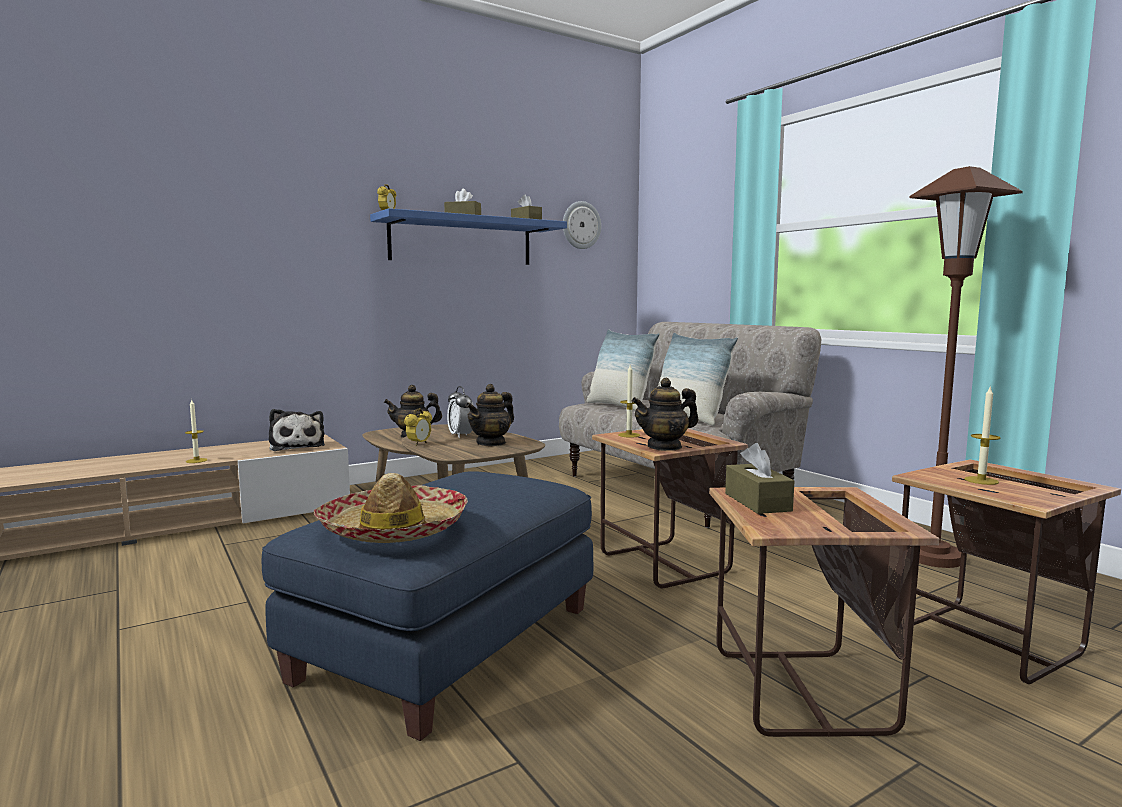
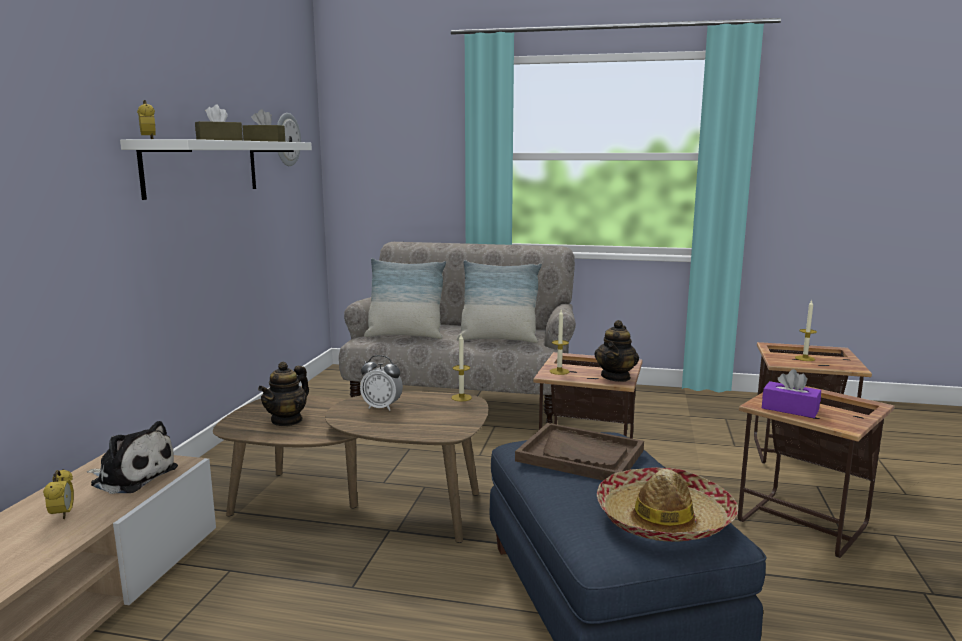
camera: 45 degrees left, 5 degrees up
candle [185,400,207,463] -> candle moved to [451,334,472,402]
blue shelf [370,208,567,265] -> white shelf [120,139,312,200]
alarm clock [404,408,432,446] -> alarm clock moved to [43,469,74,519]
teapot [465,384,514,446] -> none
brown tissue box [725,443,794,514] -> purple tissue box [762,369,821,418]
brown floor lamp [909,166,1023,568] -> none
none -> brown tray [515,423,644,481]

